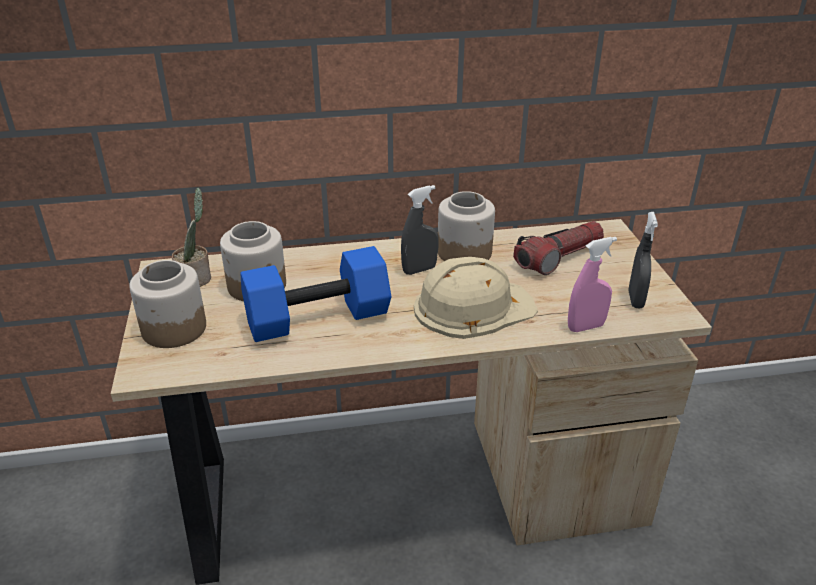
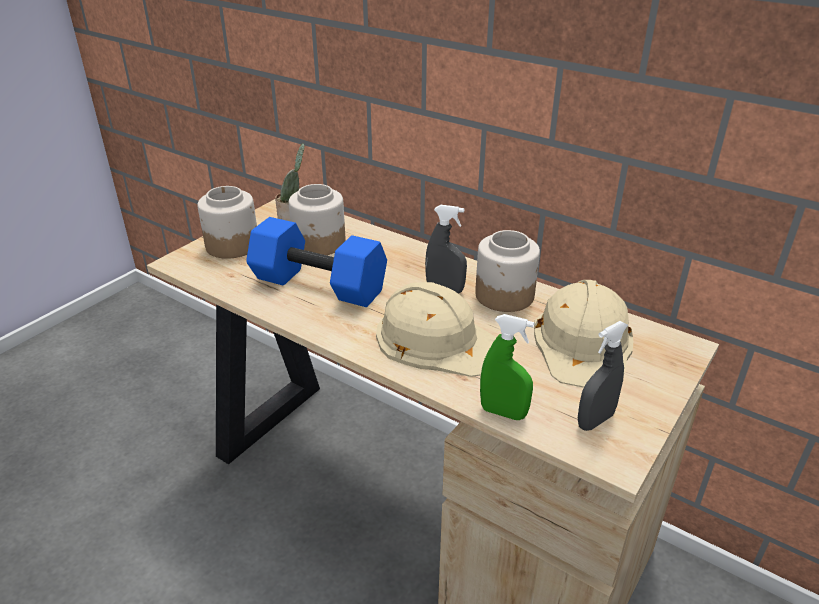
camera: 45 degrees right, 0 degrees up
flashlight [513,221,604,275] -> beige hard hat [534,280,633,388]
pink spray bottle [568,237,617,332] -> green spray bottle [480,314,534,420]

